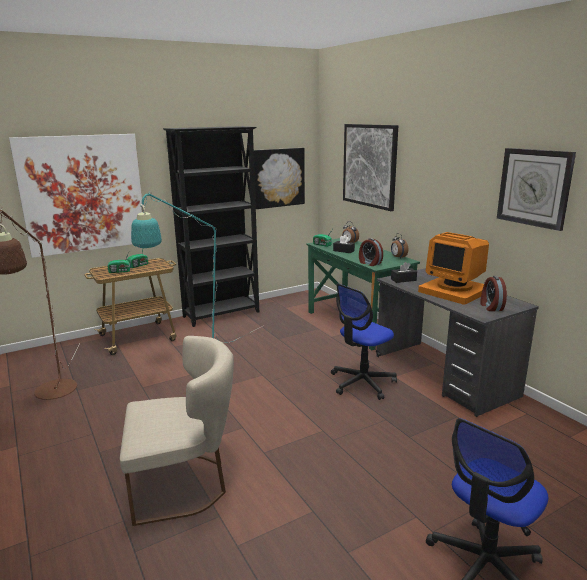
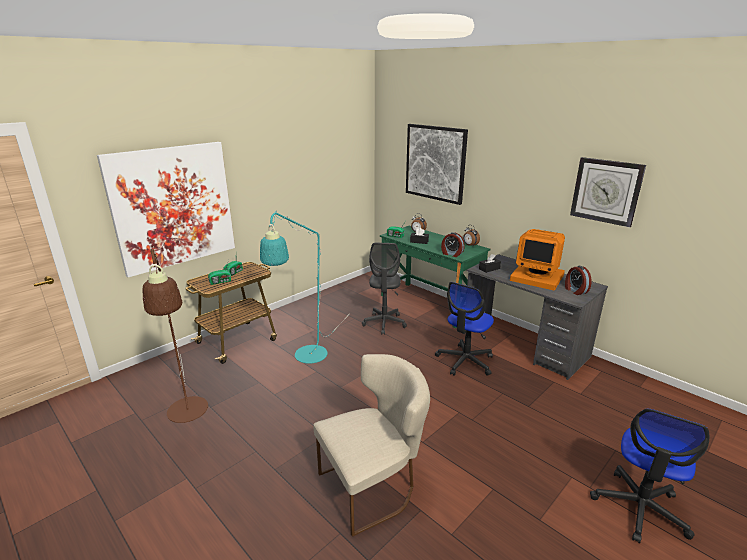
camera: 15 degrees left, 5 degrees up
black bookcase [163,126,259,327] -> none
picture [254,148,305,209] -> none
none -> grey office chair [362,243,407,335]

